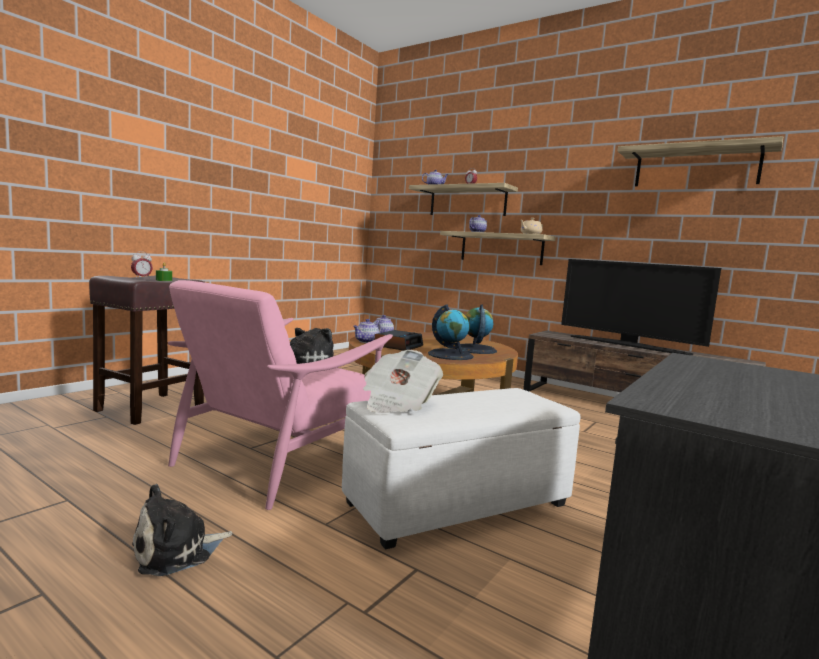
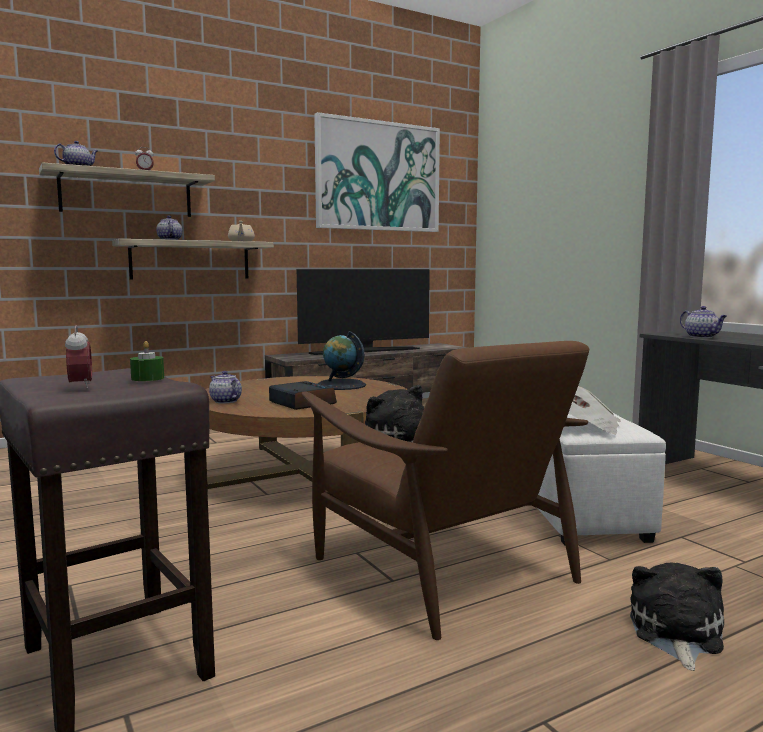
camera: 65 degrees left, 0 degrees up
plush toy [132,484,233,576] -> plush toy turned 150 degrees counterclockwise [630,563,724,671]
pink armchair [168,280,393,510] -> brown armchair [302,341,589,640]
teapot [353,319,381,343] -> teapot moved to [680,306,727,338]
globe [428,305,473,360] -> none
shelf [618,136,783,186] -> picture [314,112,440,232]

